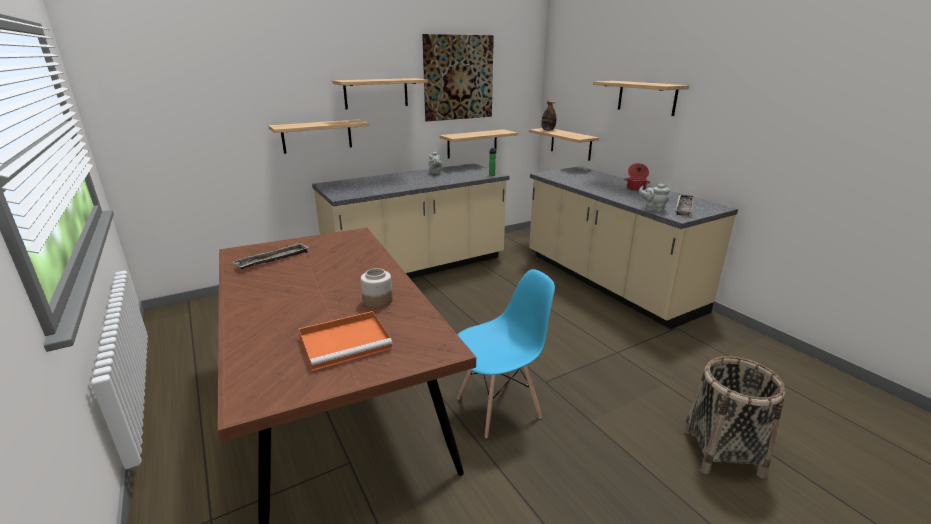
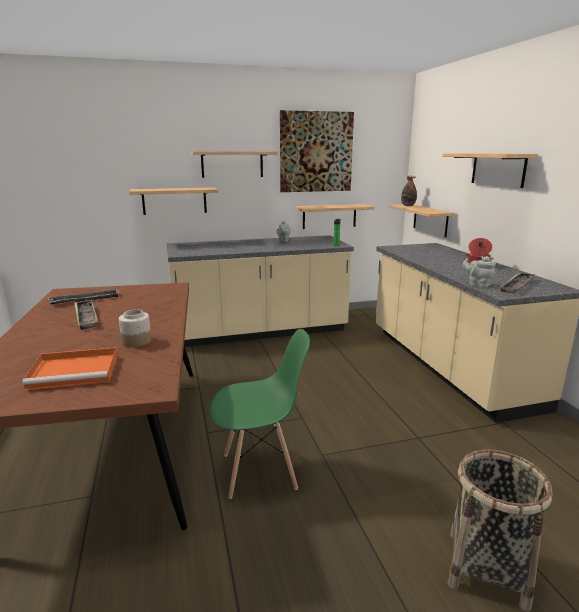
camera: 15 degrees right, 5 degrees down
blue chair [457,269,555,438] -> green chair [210,329,310,499]
none -> tray [74,300,98,330]

